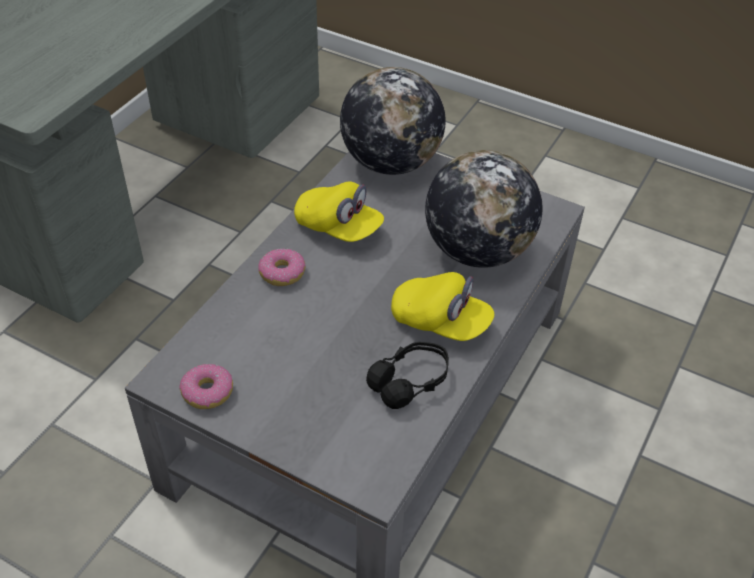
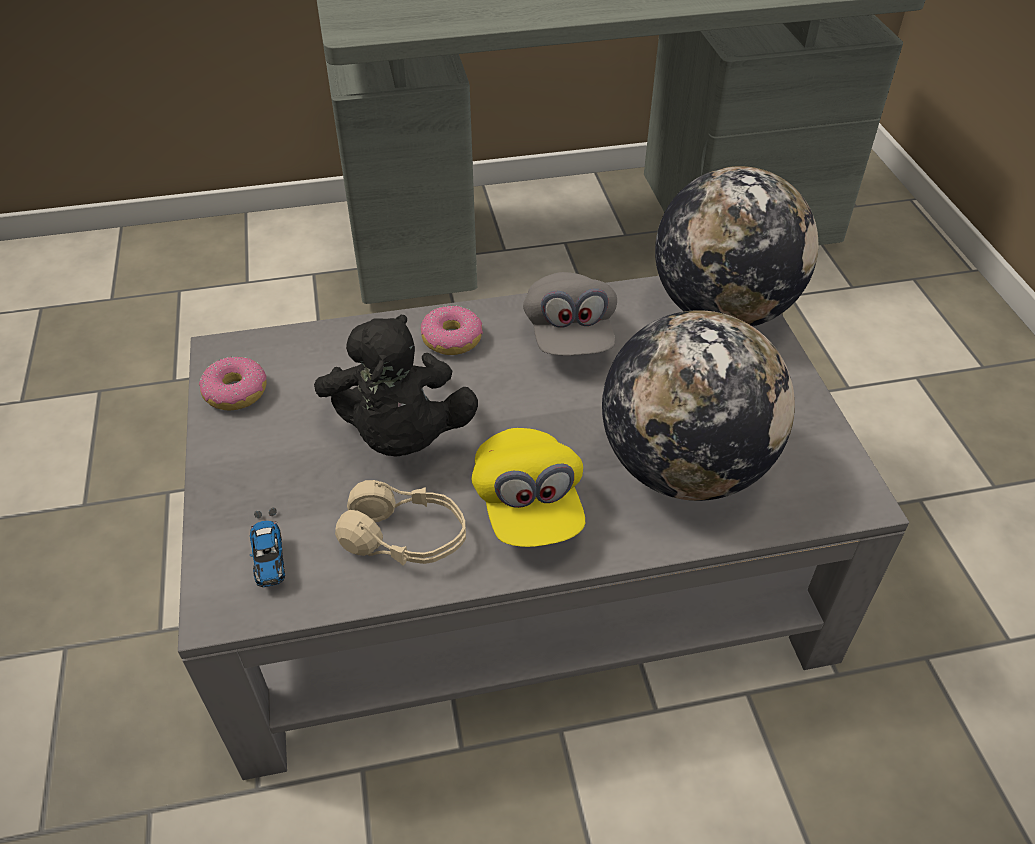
camera: 50 degrees right, 0 degrees up
yellow cap [294,182,384,242] -> grey cap [523,272,617,355]
black headphones [366,342,449,409] -> beige headphones [335,480,466,566]
none -> toy car [250,507,285,587]
none -> black plush toy [314,315,478,457]

